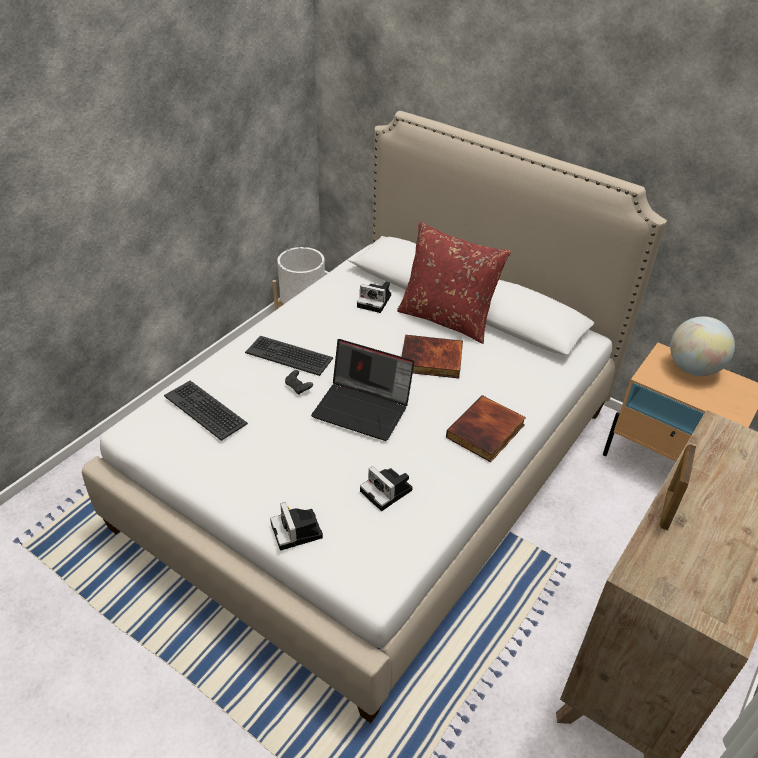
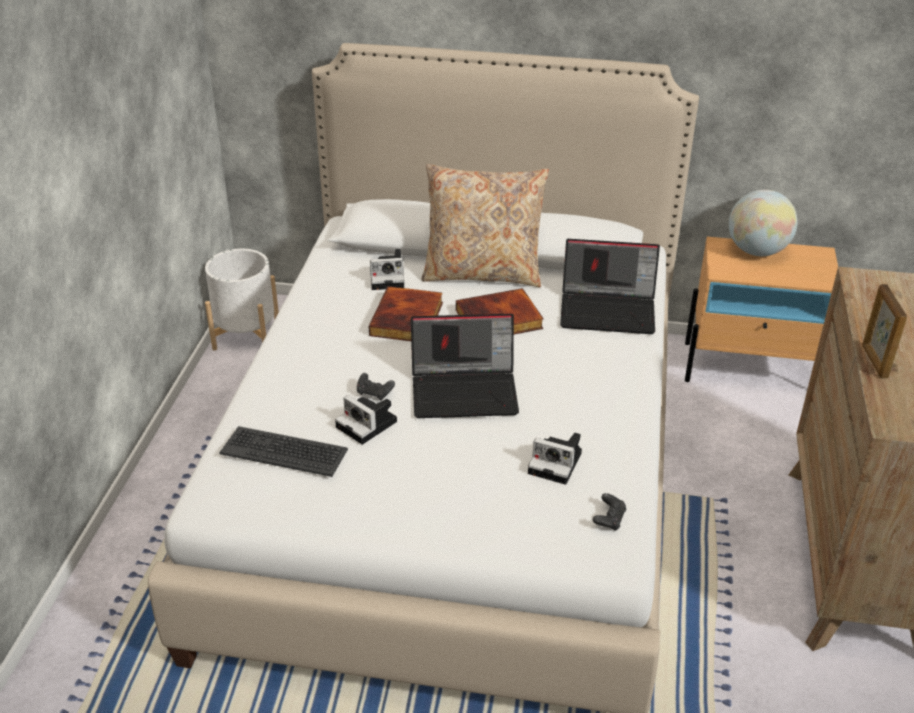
camera: 25 degrees left, 5 degrees down
keyboard [245,336,333,376] -> none
camera [270,502,323,551] -> camera moved to [335,395,397,445]
red pillow [397,222,511,344] -> beige pillow [421,164,549,287]
book [446,395,526,462] -> book moved to [369,286,443,341]
none -> laptop [560,239,660,334]
none -> black game controller [593,493,626,531]

